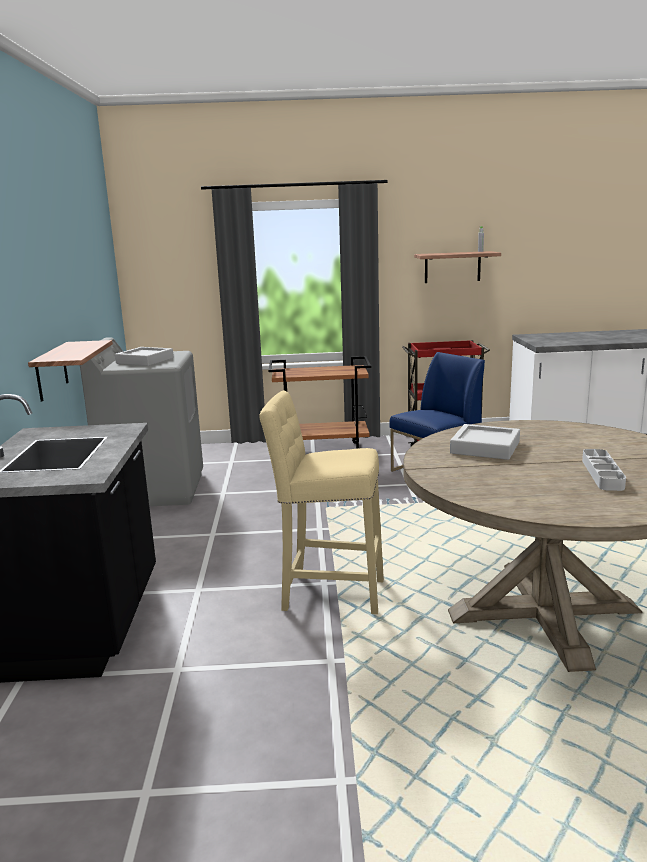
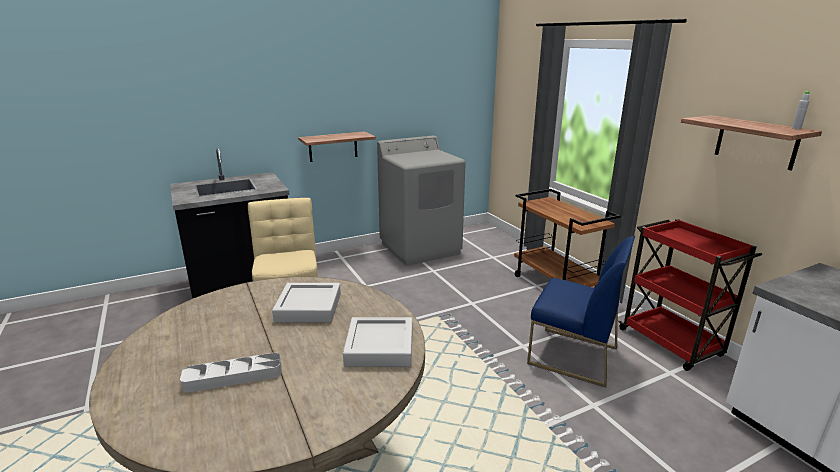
camera: 65 degrees right, 5 degrees up
grey tray [115,347,174,366] -> grey tray moved to [343,317,413,367]

